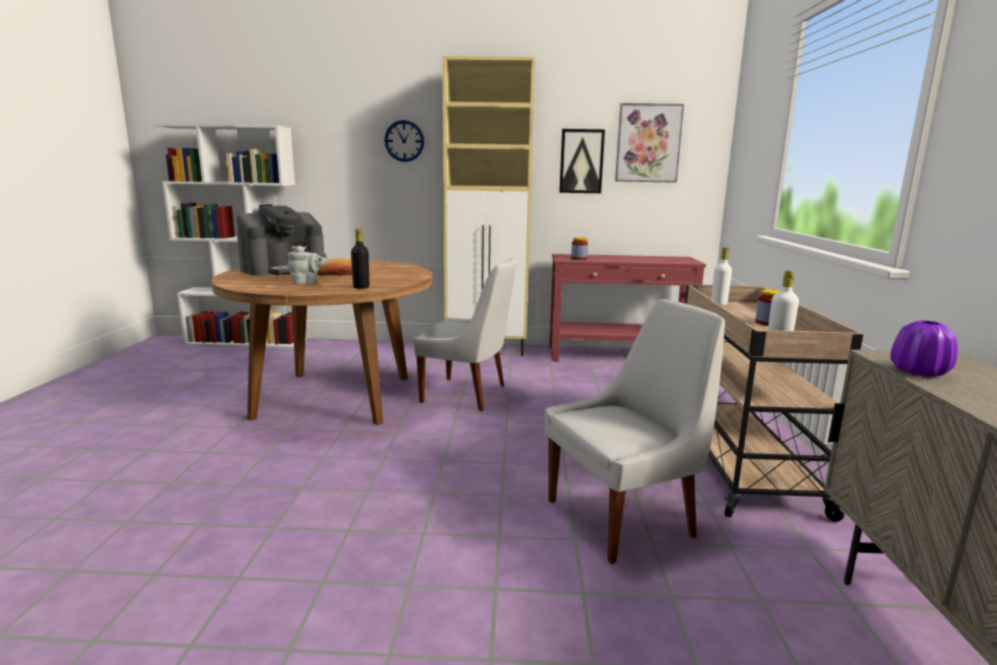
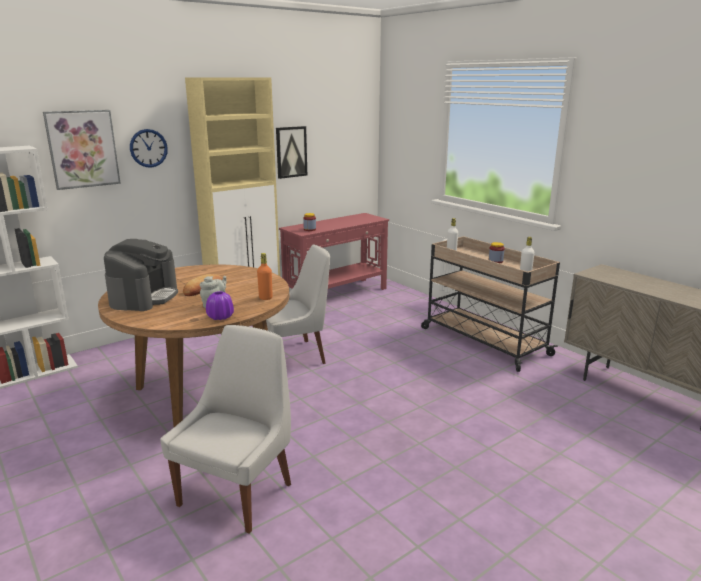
camera: 40 degrees left, 5 degrees up
black bottle [351,229,369,289] -> orange bottle [257,253,273,300]
white chair [545,299,725,564] -> white chair moved to [160,325,291,534]
picture [615,103,684,183] -> picture moved to [43,110,121,190]
purple vase [890,320,958,377] -> purple vase moved to [206,291,234,320]

